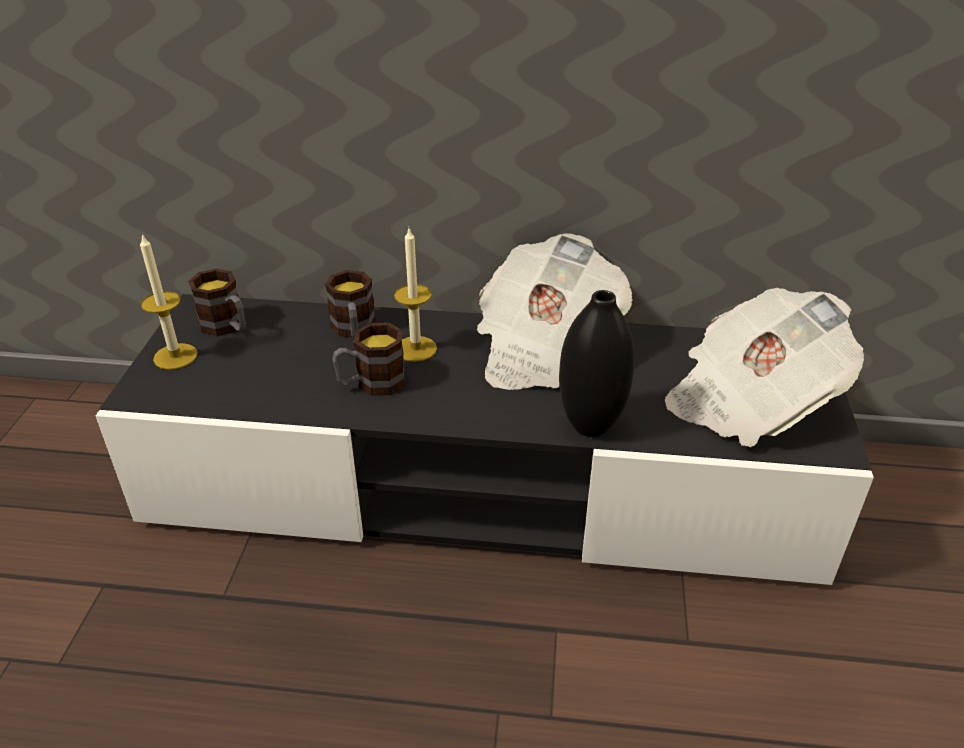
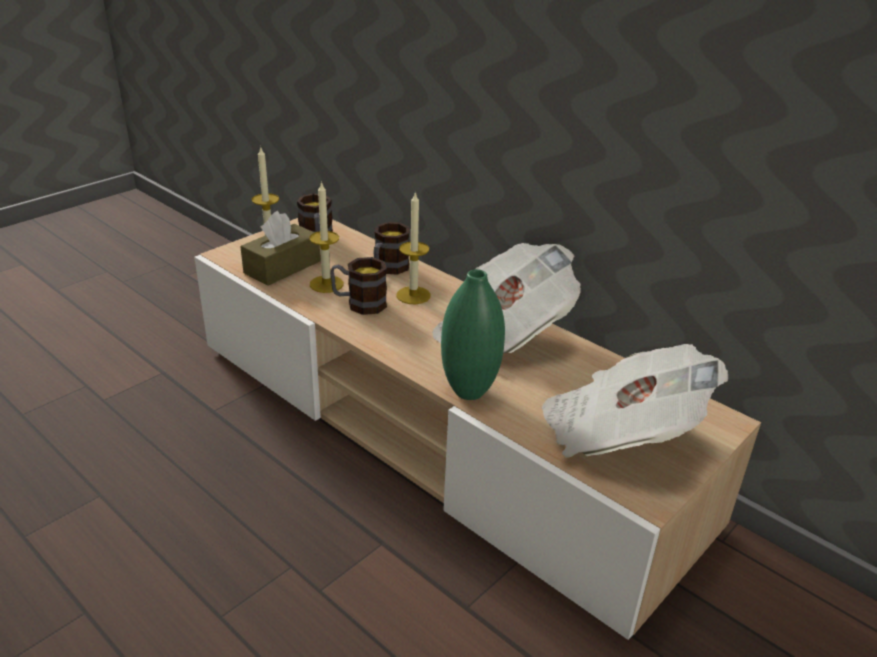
camera: 35 degrees right, 5 degrees down
black tv stand [96,294,874,585] -> beige tv stand [194,218,761,640]
black vase [559,290,635,437] -> green vase [441,269,505,400]
none -> brown tissue box [240,211,321,286]
none -> candle [309,181,343,293]

